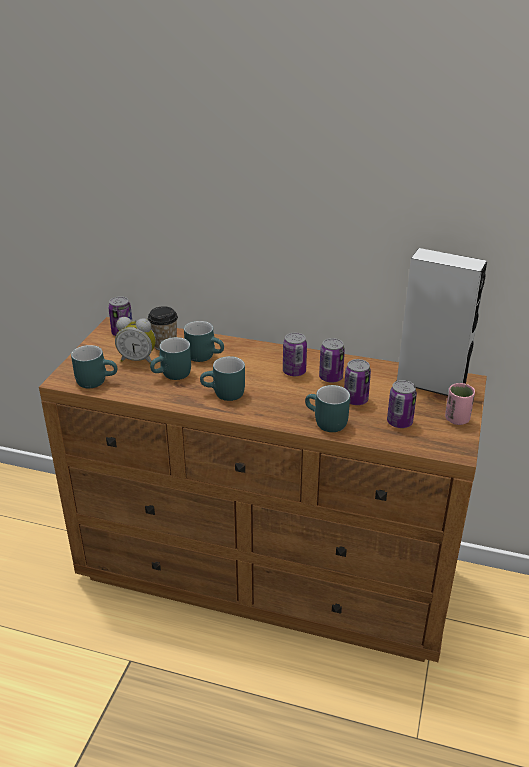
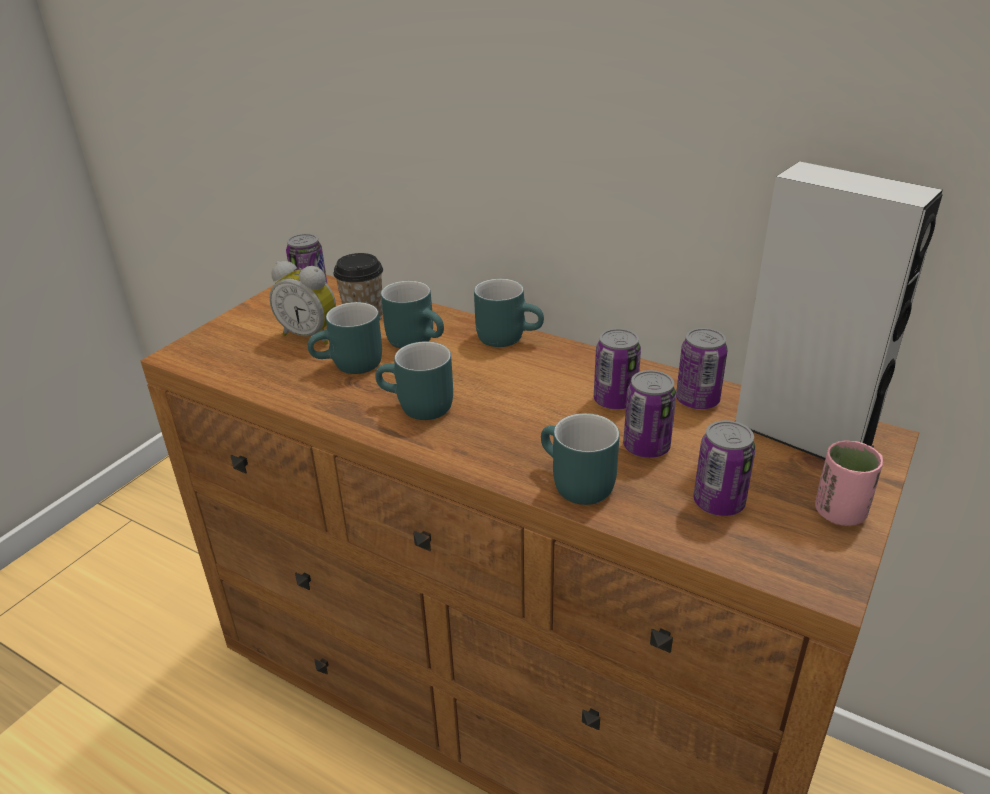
camera: 15 degrees right, 0 degrees up
turquoise mug [71,345,117,388] -> turquoise mug moved to [474,279,544,347]
can [283,333,307,376] -> can moved to [676,328,728,409]

